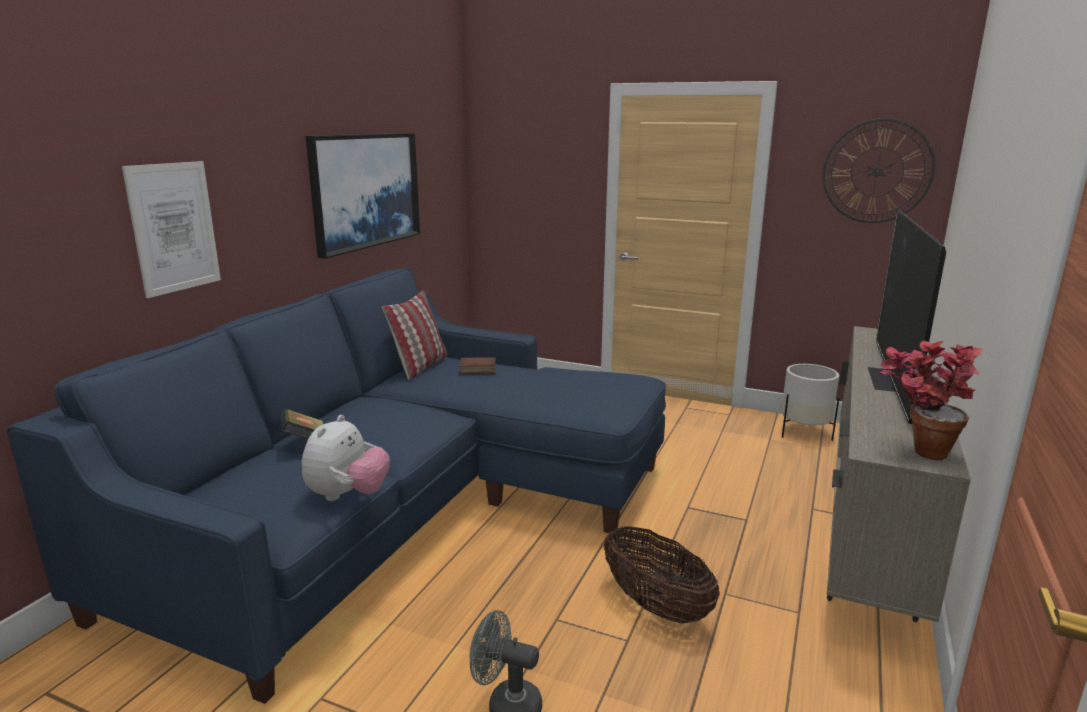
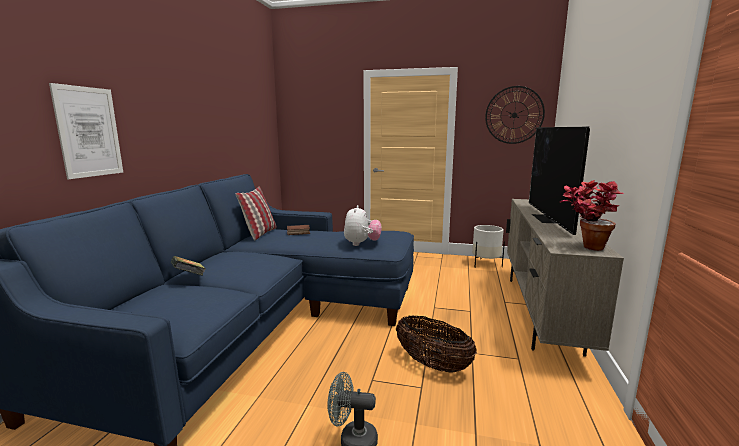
camera: 10 degrees left, 5 degrees down
plush toy [302,415,390,501] -> plush toy moved to [344,205,382,246]
picture [306,133,420,259] -> none

